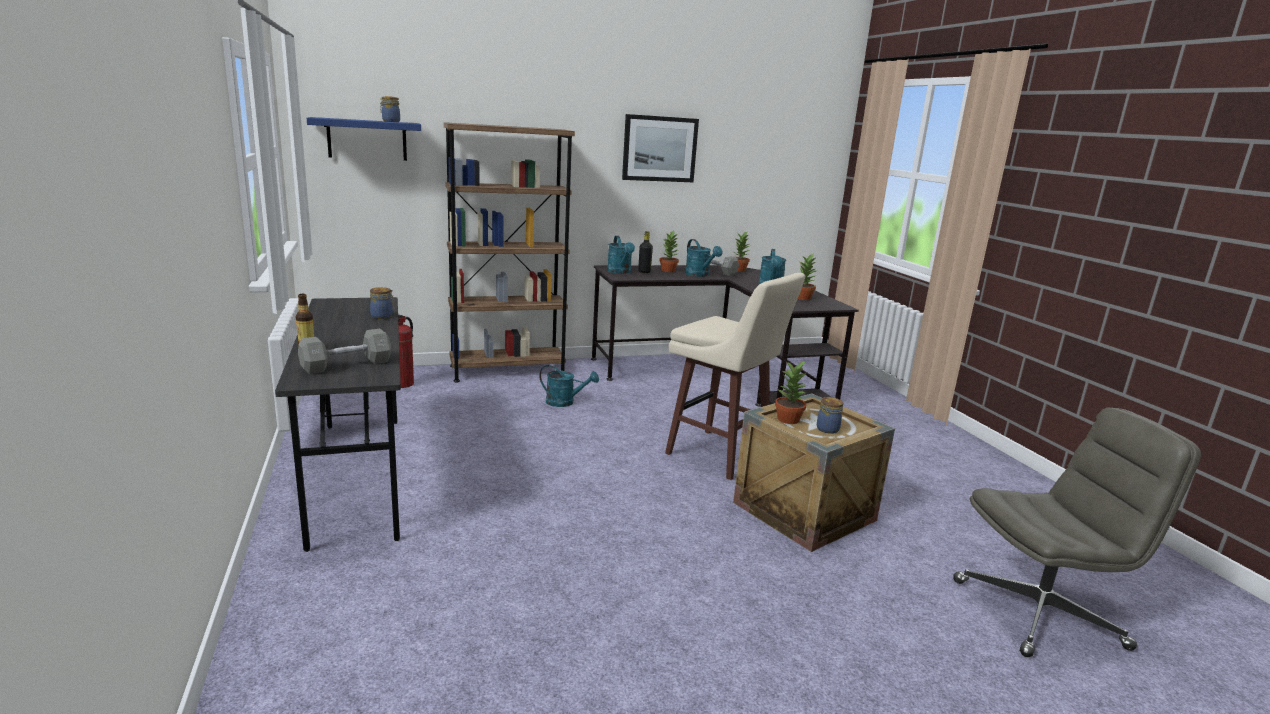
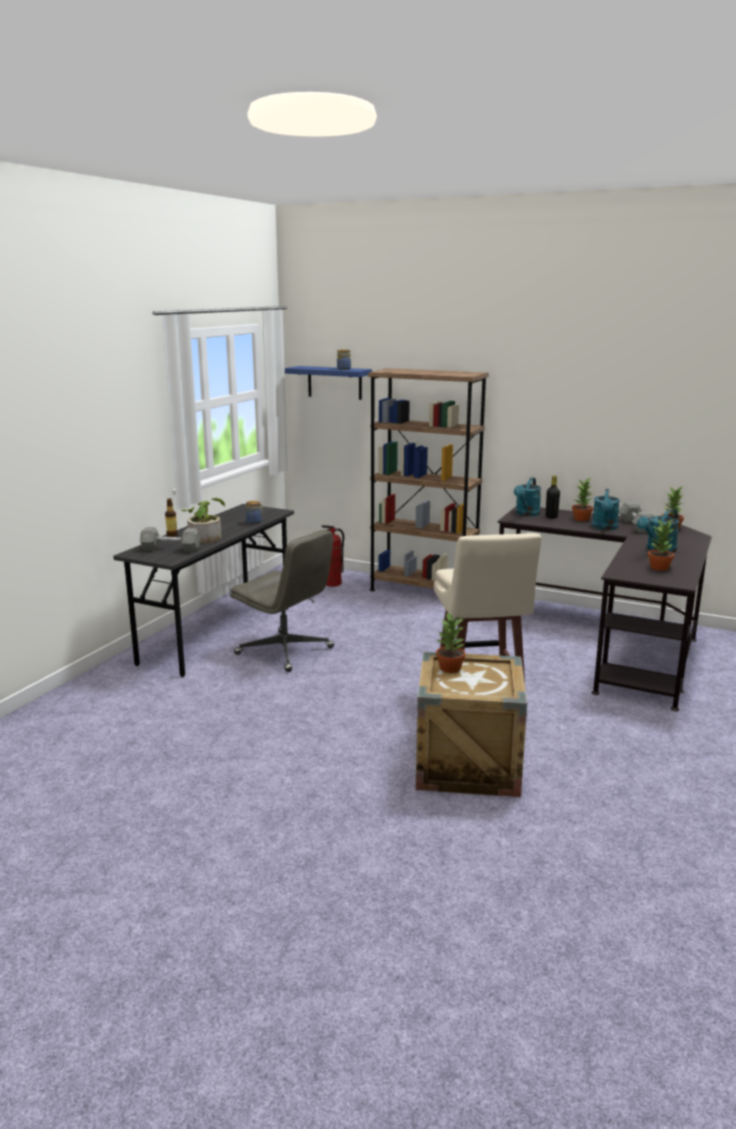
camera: 45 degrees right, 0 degrees up
turquoise watering can [539,365,599,407] -> none
picture [622,114,699,182] -> none
jar [817,397,843,434] -> none
grey office chair [953,408,1201,657] -> grey office chair moved to [230,530,334,672]
none -> potted plant [181,498,225,543]

